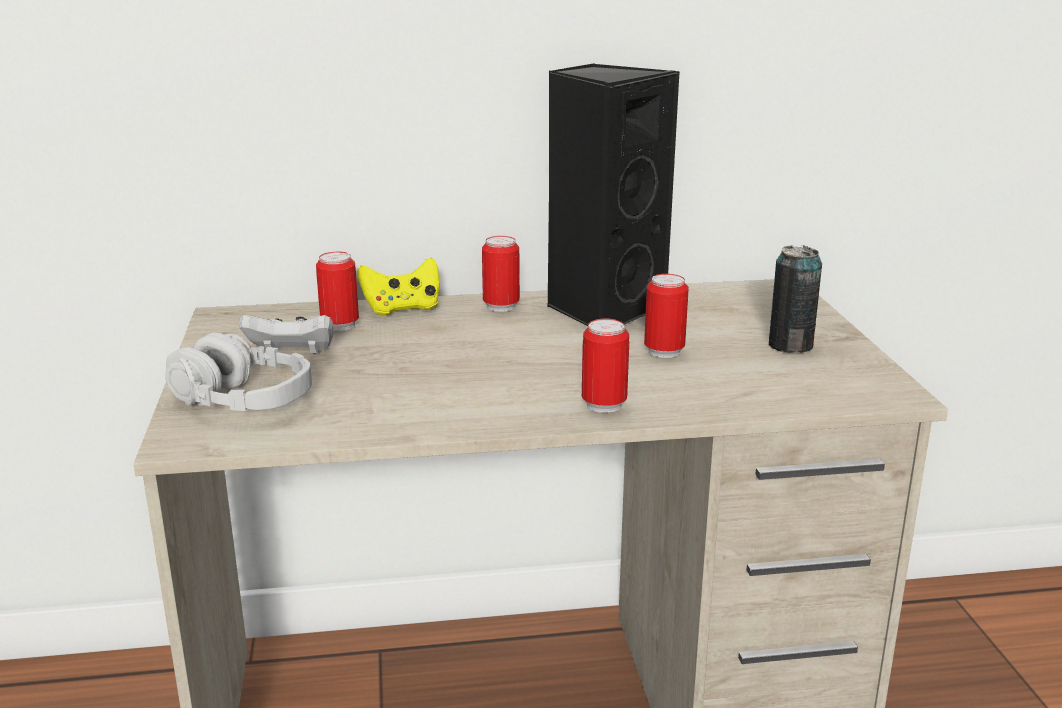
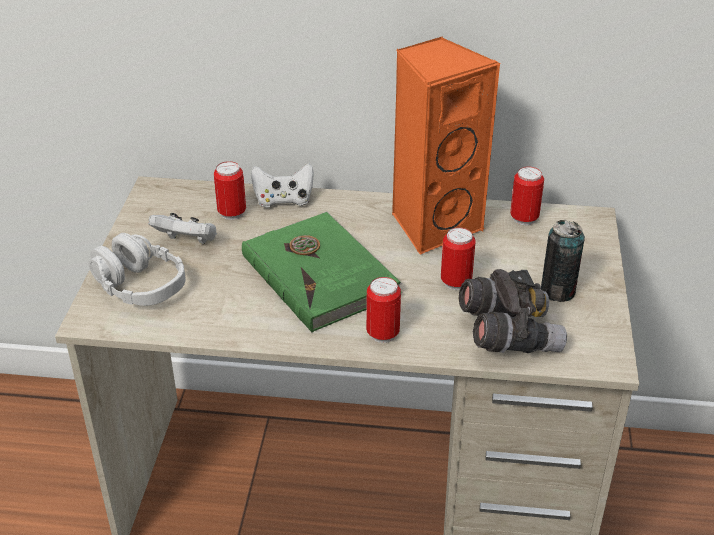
camera: 15 degrees right, 15 degrees up
yellow game controller [358,258,440,315] -> white game controller [251,163,314,208]
can [482,236,520,312] -> can moved to [510,166,544,225]
black speaker [547,63,680,326] -> orange speaker [392,36,500,254]
none -> green book [242,211,402,332]
none -> grey binoculars [459,269,567,353]

